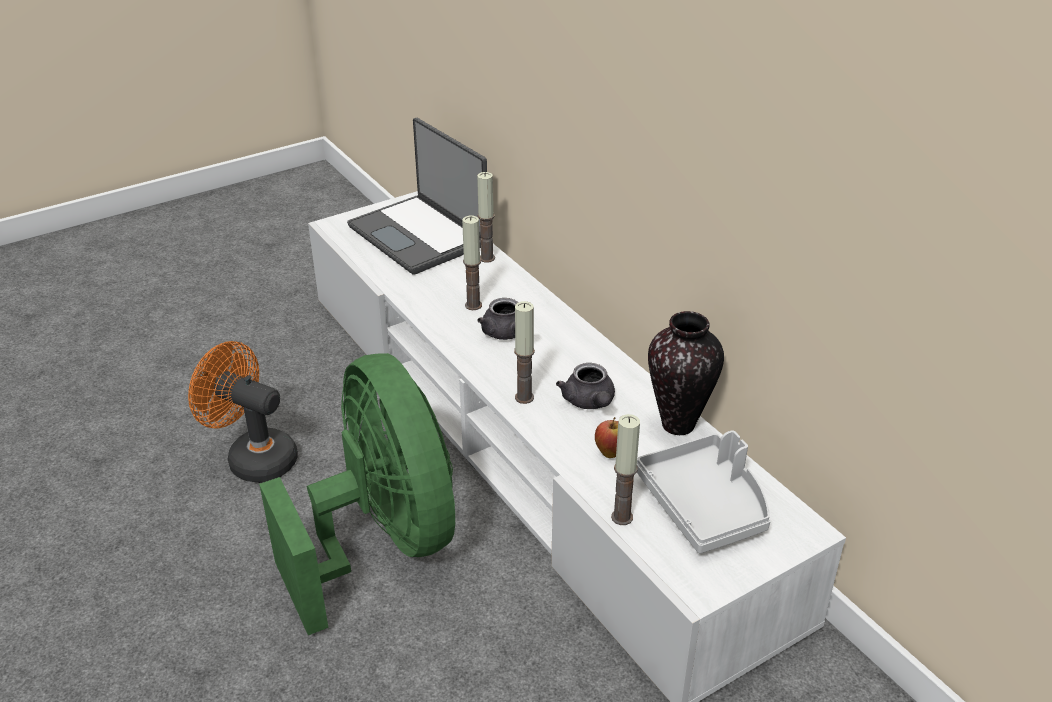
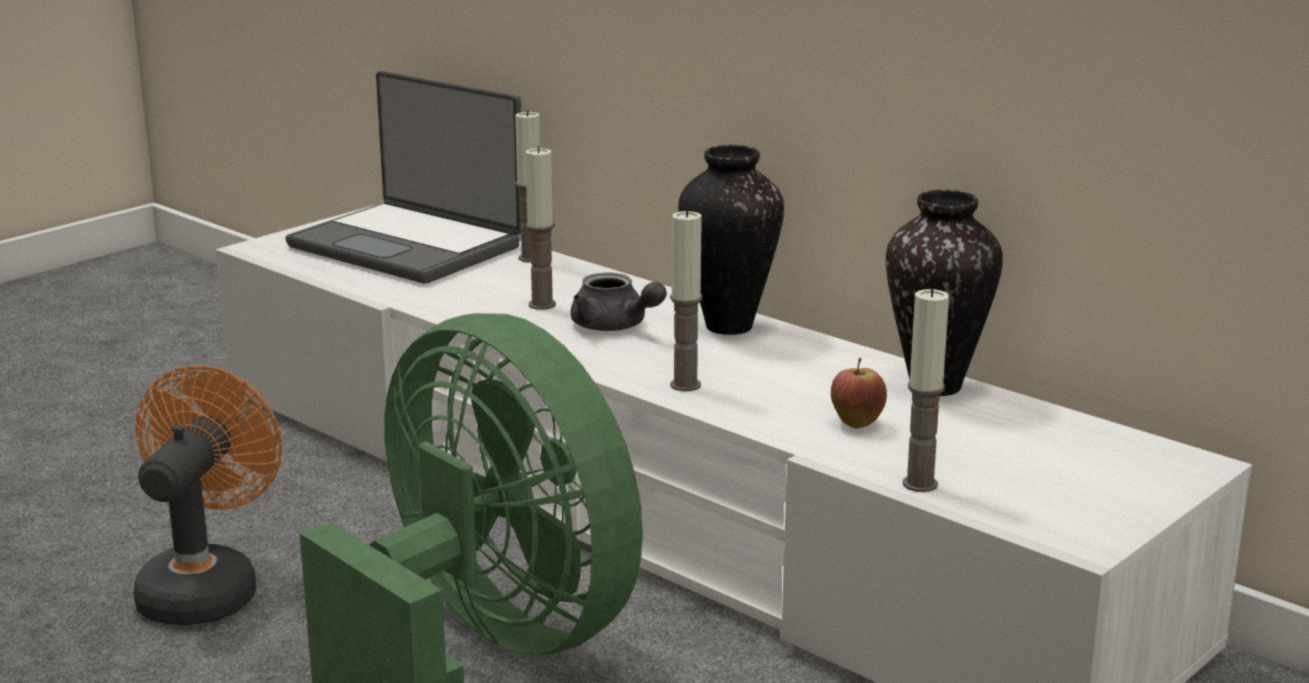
camera: 15 degrees left, 15 degrees down
orange fan [188,341,298,483] -> orange fan turned 90 degrees clockwise [133,365,282,625]
grey teapot [556,363,615,409] -> none
grey tray [637,430,771,554] -> none
none -> vase [678,145,784,335]

